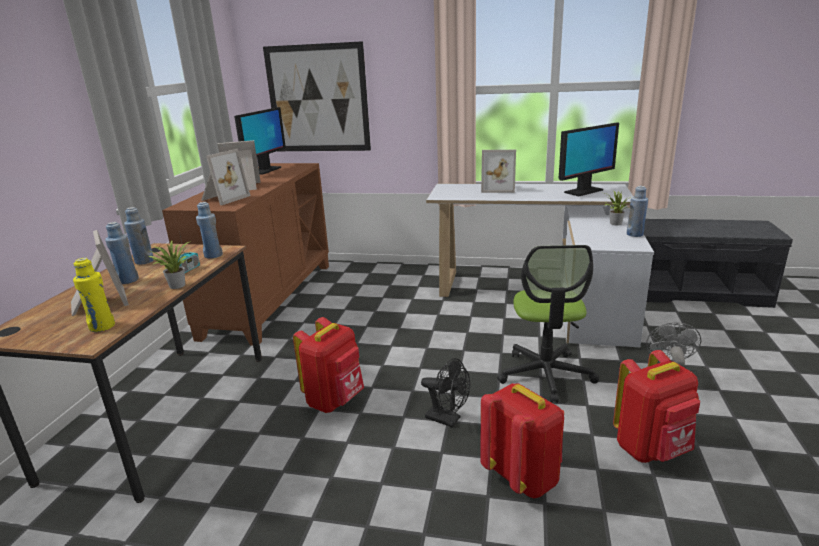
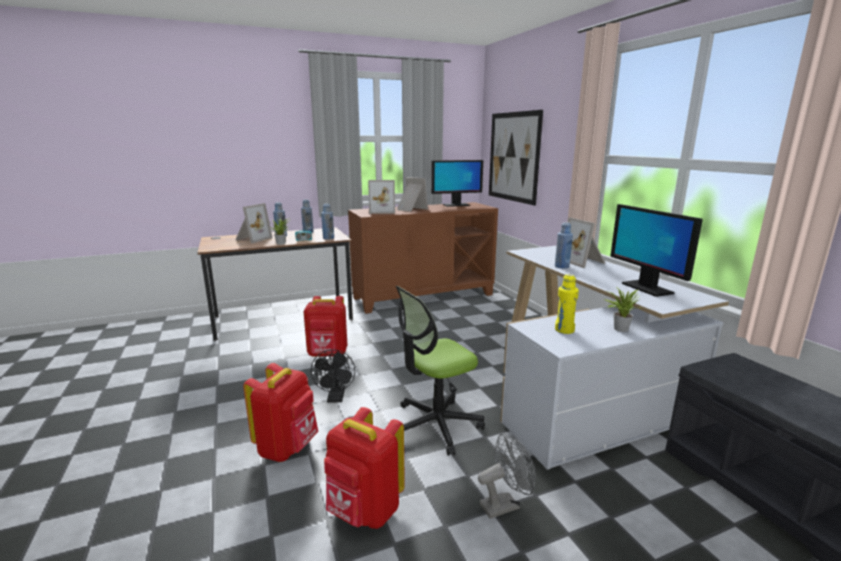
camera: 55 degrees right, 5 degrees down
yellow bottle [73,258,115,332] -> yellow bottle moved to [555,274,579,334]
monitor [559,123,619,196] -> monitor turned 45 degrees clockwise [610,204,703,297]
blue bottle [627,186,648,237] -> blue bottle moved to [555,222,573,269]

